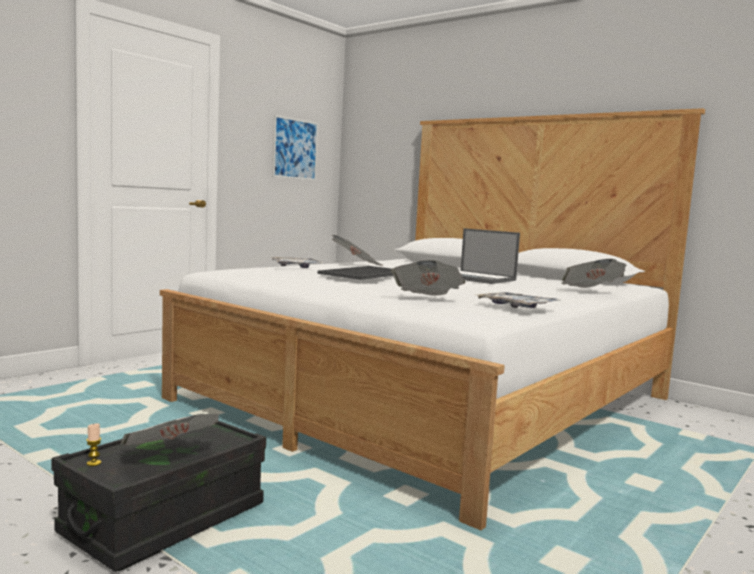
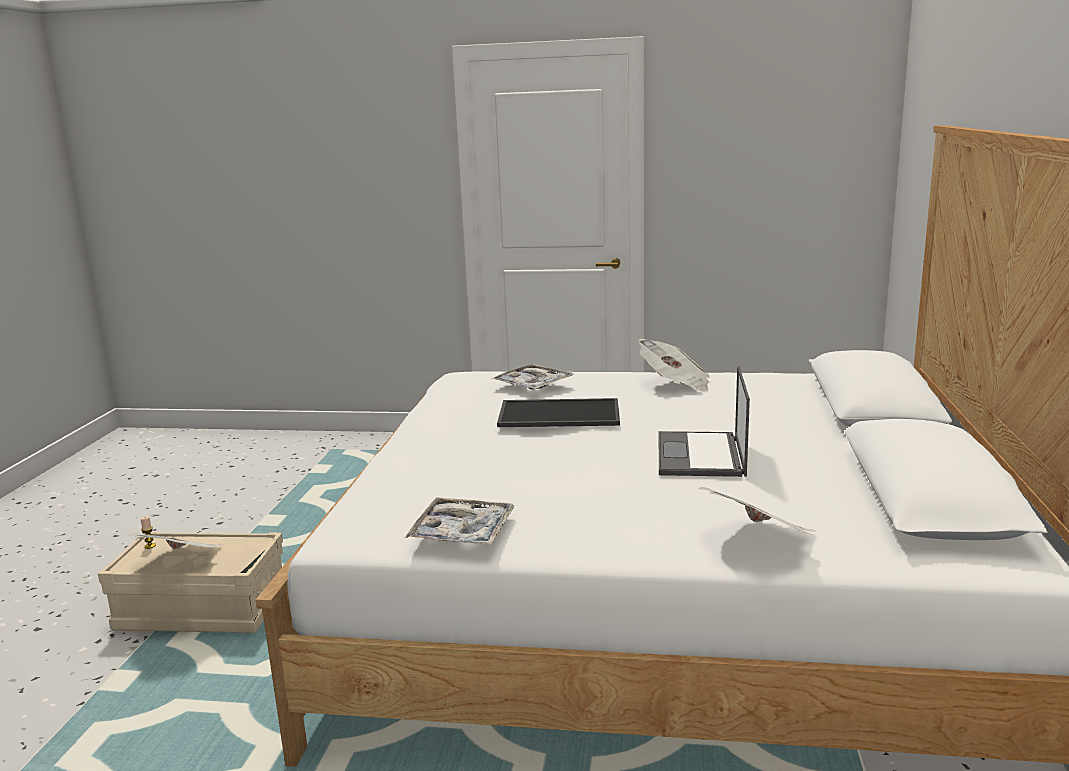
camera: 60 degrees right, 10 degrees up
black storage box [51,421,266,572] -> beige storage box [98,531,283,633]
picture [272,115,318,181] -> none
newspaper [391,260,465,296] -> none

